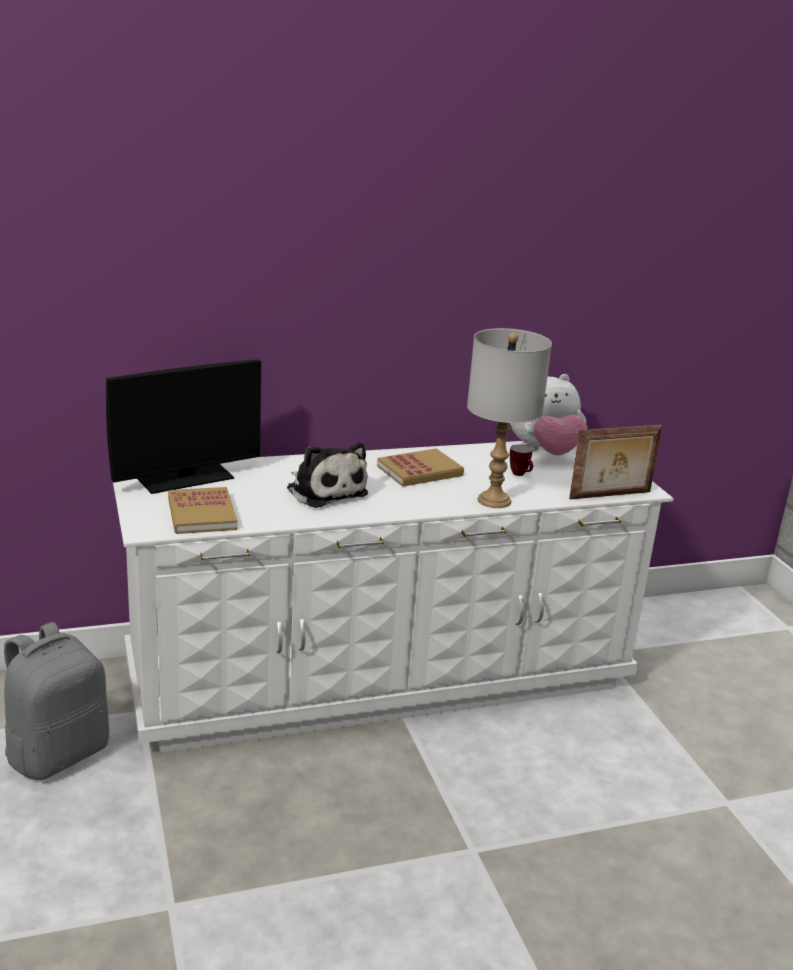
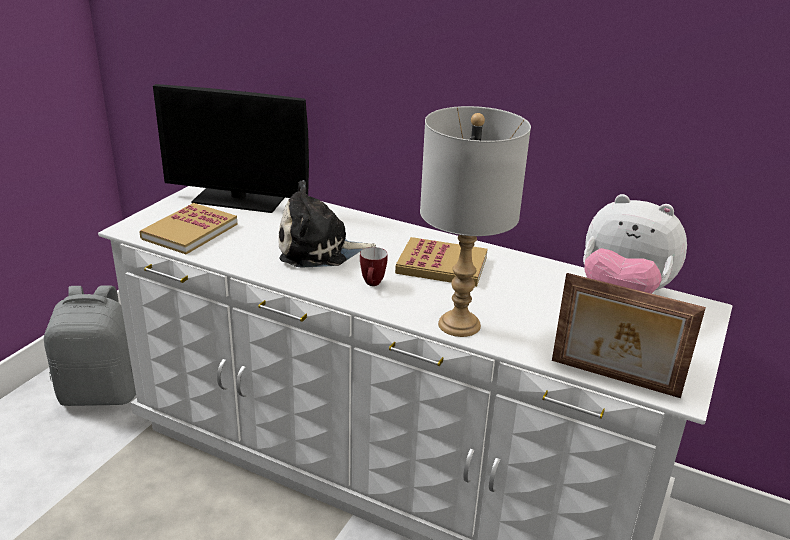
camera: 45 degrees right, 5 degrees up
plush toy [287,442,368,508] -> plush toy turned 75 degrees clockwise [278,180,376,268]
mug [510,444,533,476] -> mug moved to [360,247,387,286]

